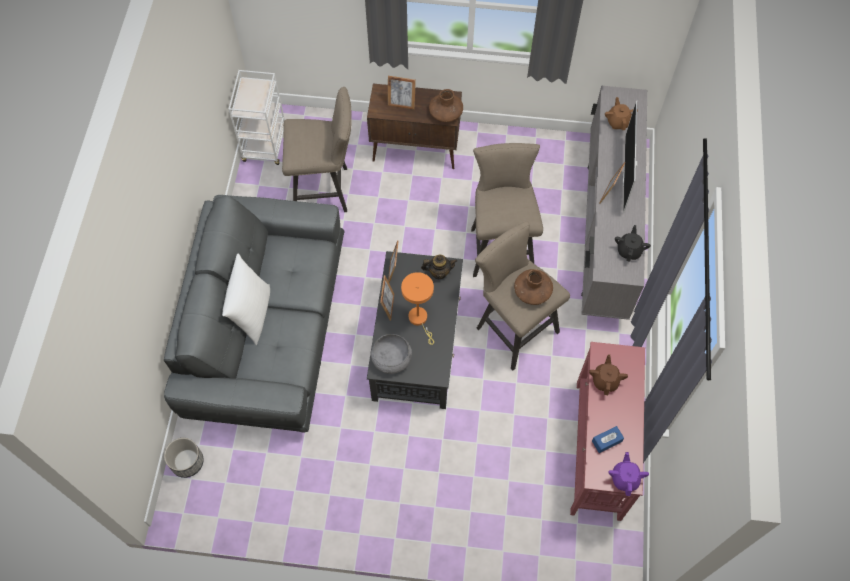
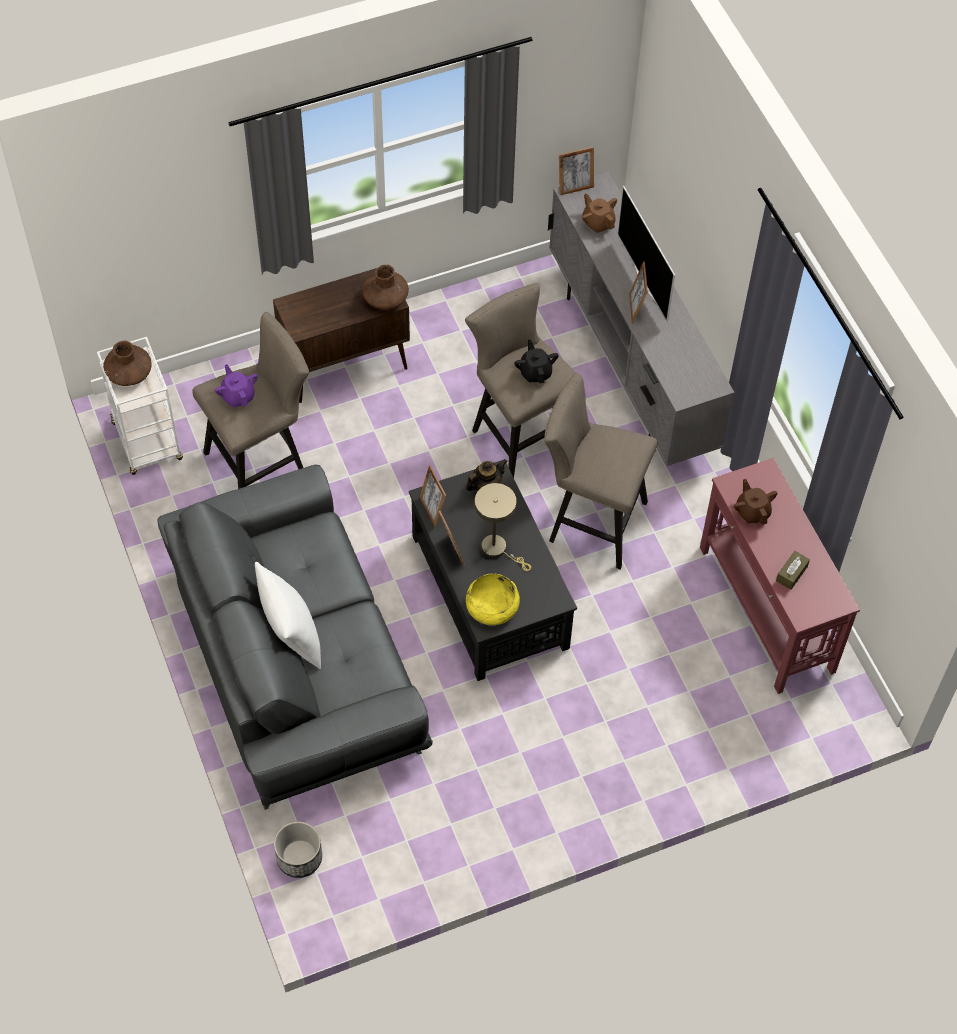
camera: 30 degrees left, 5 degrees down
grey bowl [371,334,412,374] -> yellow bowl [466,573,520,625]
picture frame [388,76,416,110] -> picture frame moved to [559,147,594,195]
orange table lamp [401,272,434,345] -> beige table lamp [475,483,531,571]
brown vase [514,269,553,305] -> brown vase moved to [103,341,152,386]
blue tissue box [592,426,624,453] -> brown tissue box [776,551,810,590]
purple teapot [609,452,649,496] -> purple teapot moved to [215,364,258,407]
black teapot [615,225,651,262] -> black teapot moved to [514,339,559,383]

